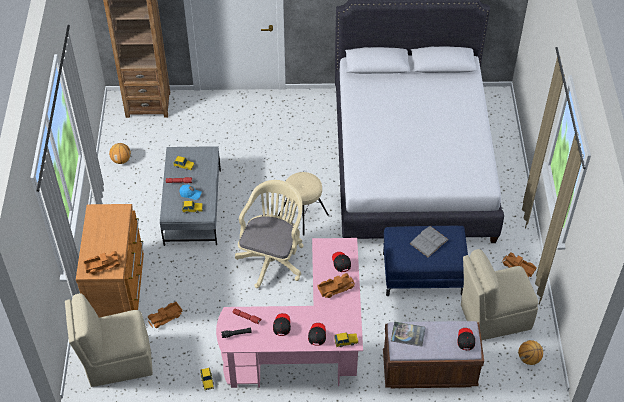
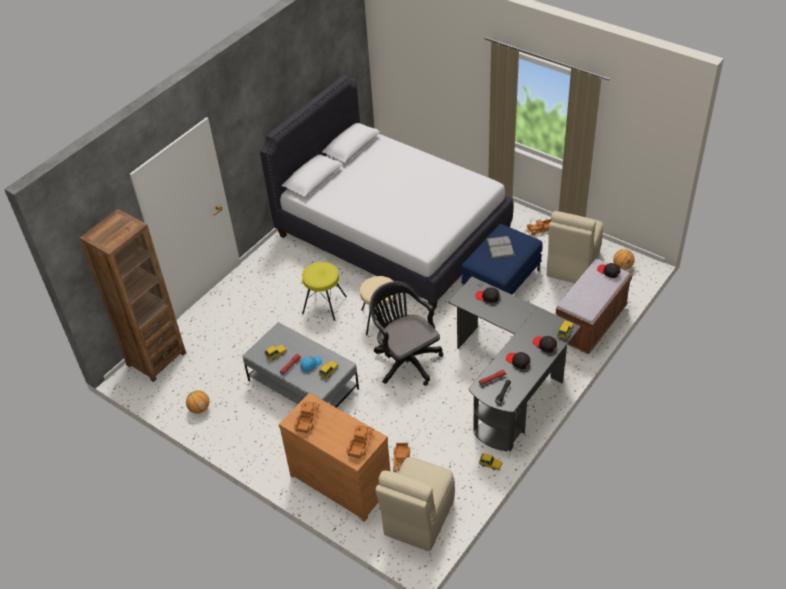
camera: 50 degrees left, 5 degrees down
pink desk [216,238,363,388] -> black desk [448,277,581,452]
beige office chair [235,180,304,288] -> black office chair [370,281,443,386]
toy truck [318,273,355,298] -> toy truck moved to [294,401,320,433]
book [391,321,426,347] -> none
none -> yellow stool [302,262,347,321]

